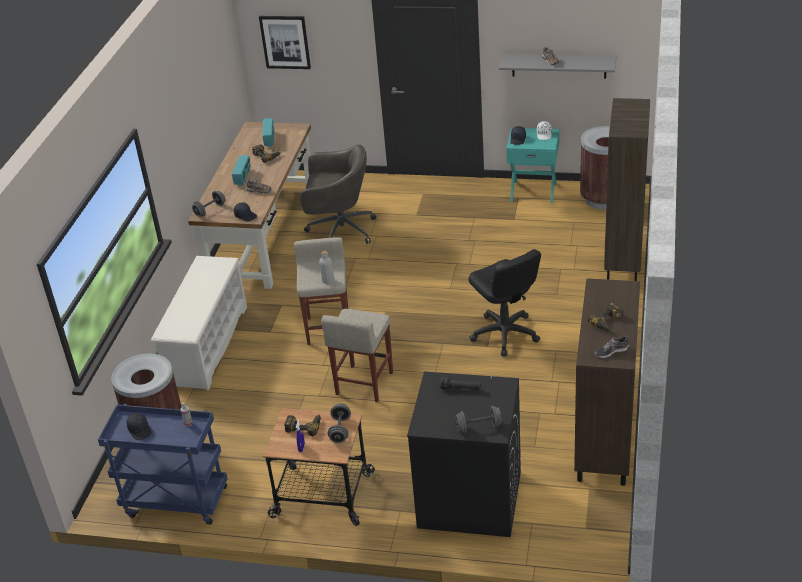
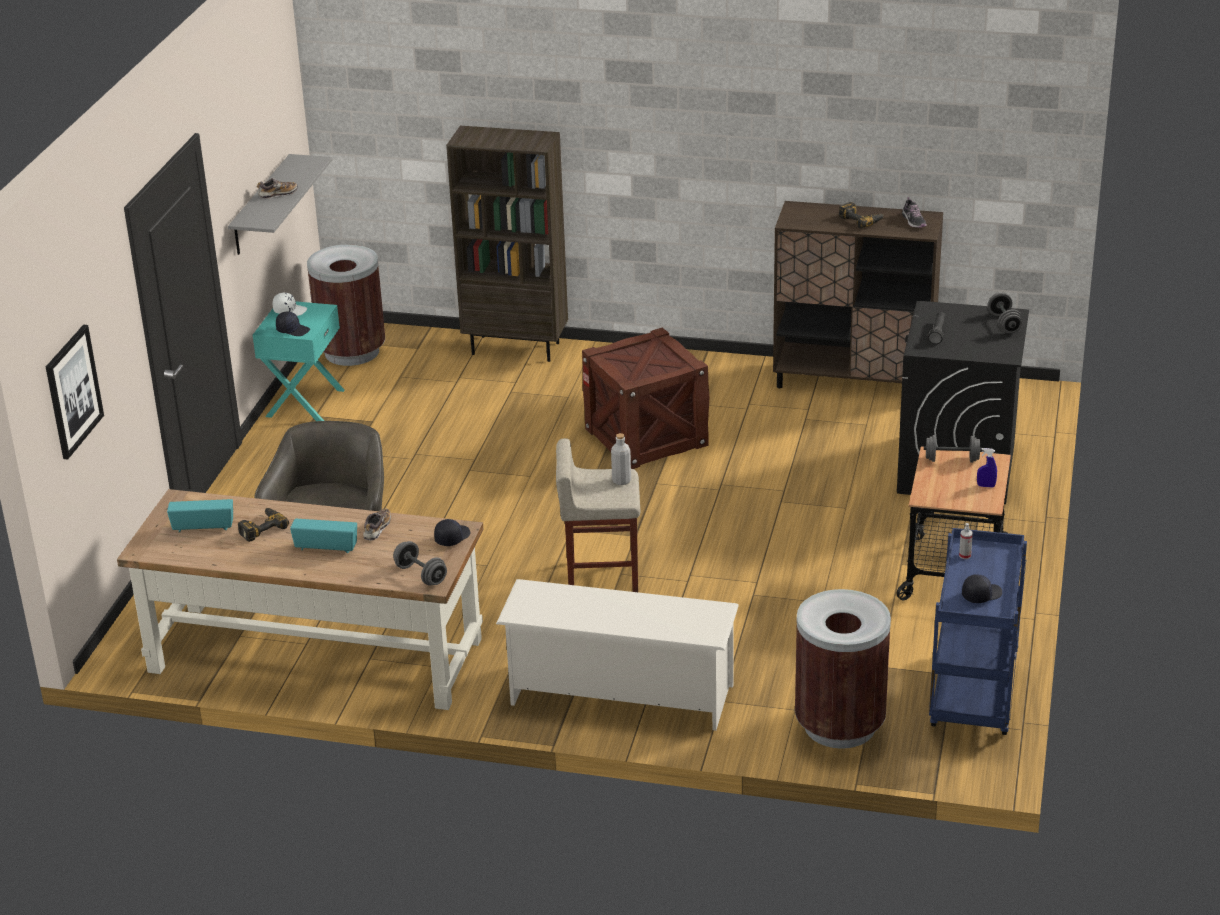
camera: 90 degrees left, 5 degrees down
power drill [284,414,321,436] -> none
beige stool [321,309,393,402] -> none
black office chair [468,249,541,357] -> crate [582,327,709,469]

